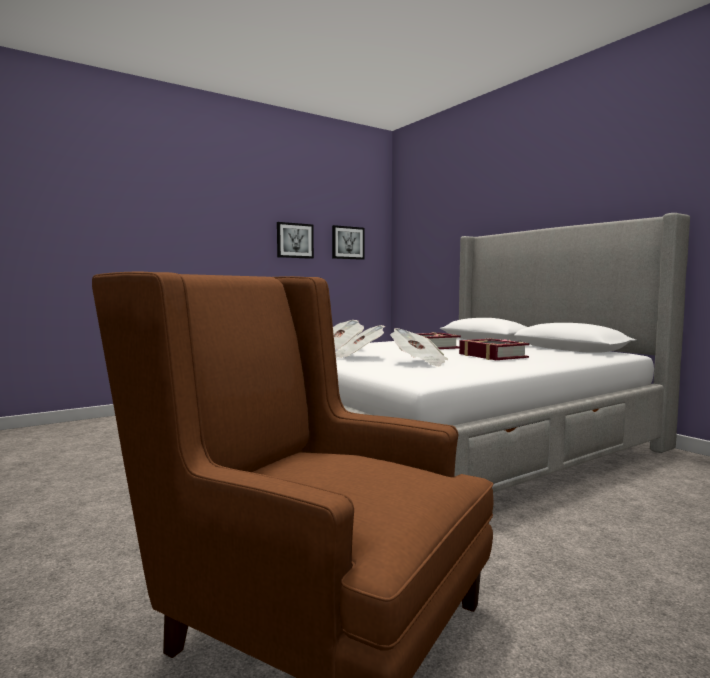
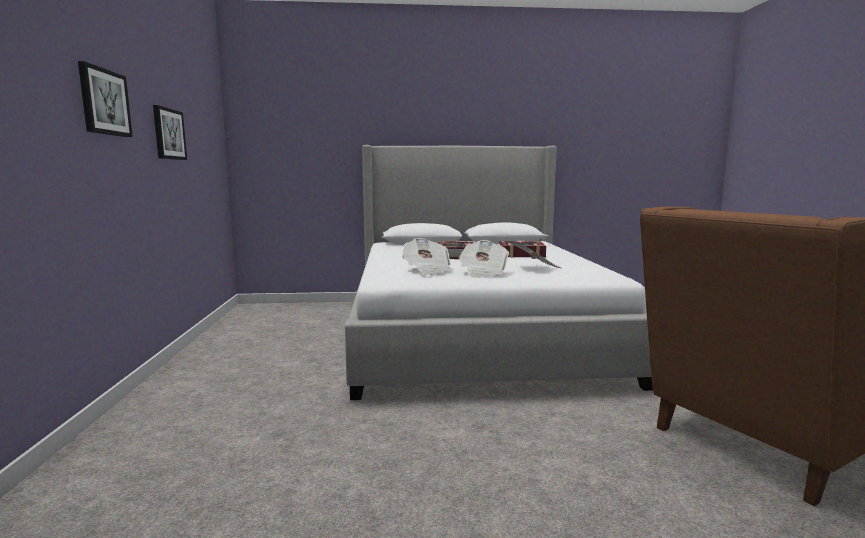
camera: 60 degrees left, 5 degrees up
picture [332,225,365,260] -> picture moved to [78,61,133,137]

